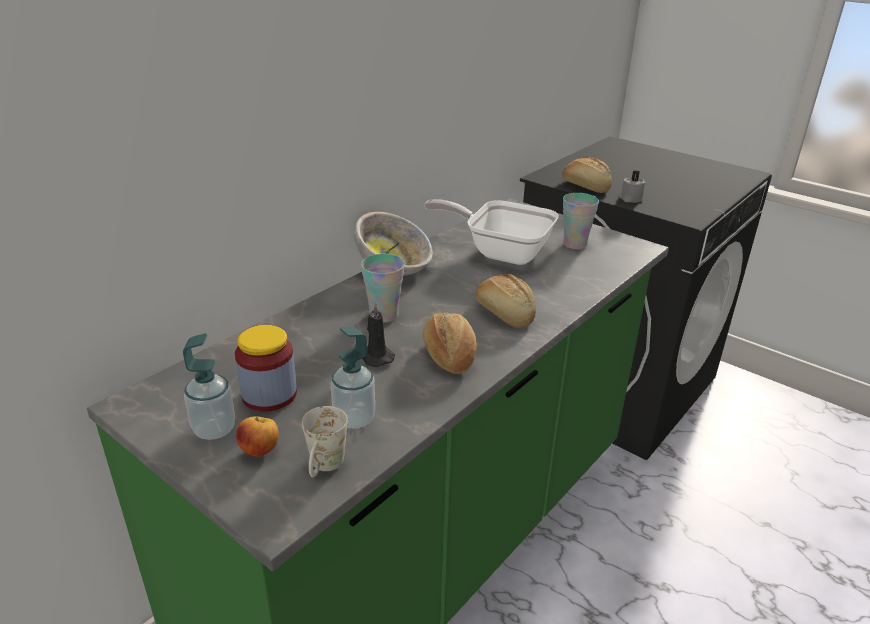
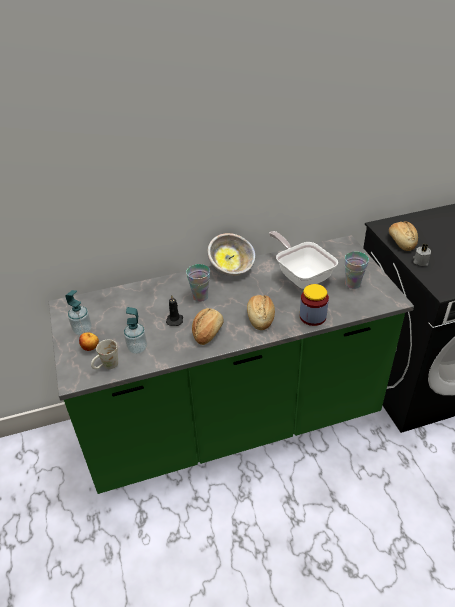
camera: 35 degrees right, 10 degrees up
jar [235,325,297,412] -> jar moved to [300,284,329,326]

